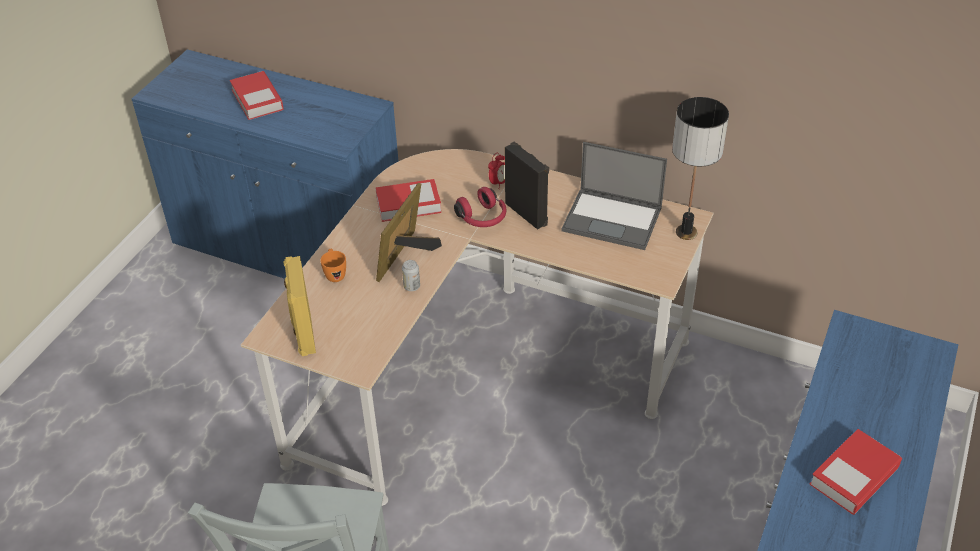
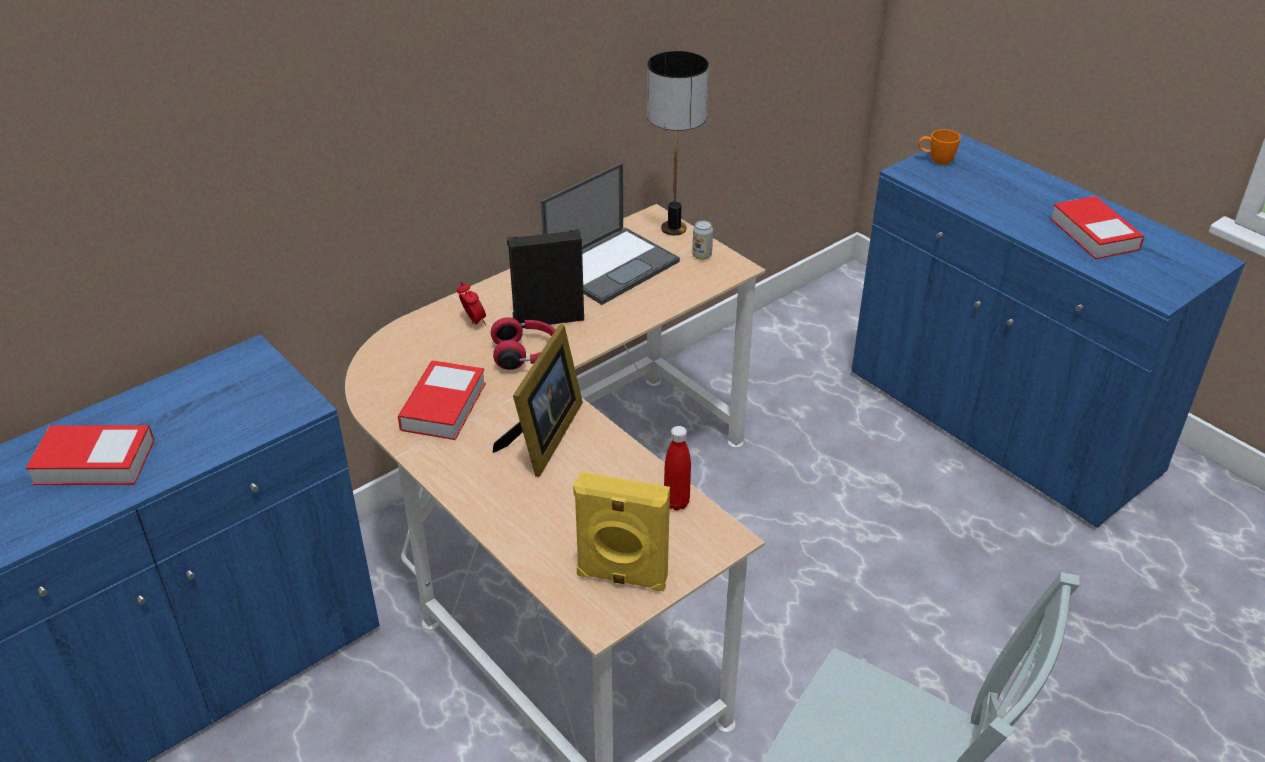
camera: 65 degrees left, 5 degrees down
orange mug [320,249,346,282] -> orange mug moved to [918,129,961,165]
picture frame [376,183,442,282] -> picture frame turned 120 degrees counterclockwise [493,324,583,477]
can [402,260,420,291] -> can moved to [692,221,713,260]
none -> red bottle [664,426,691,511]

